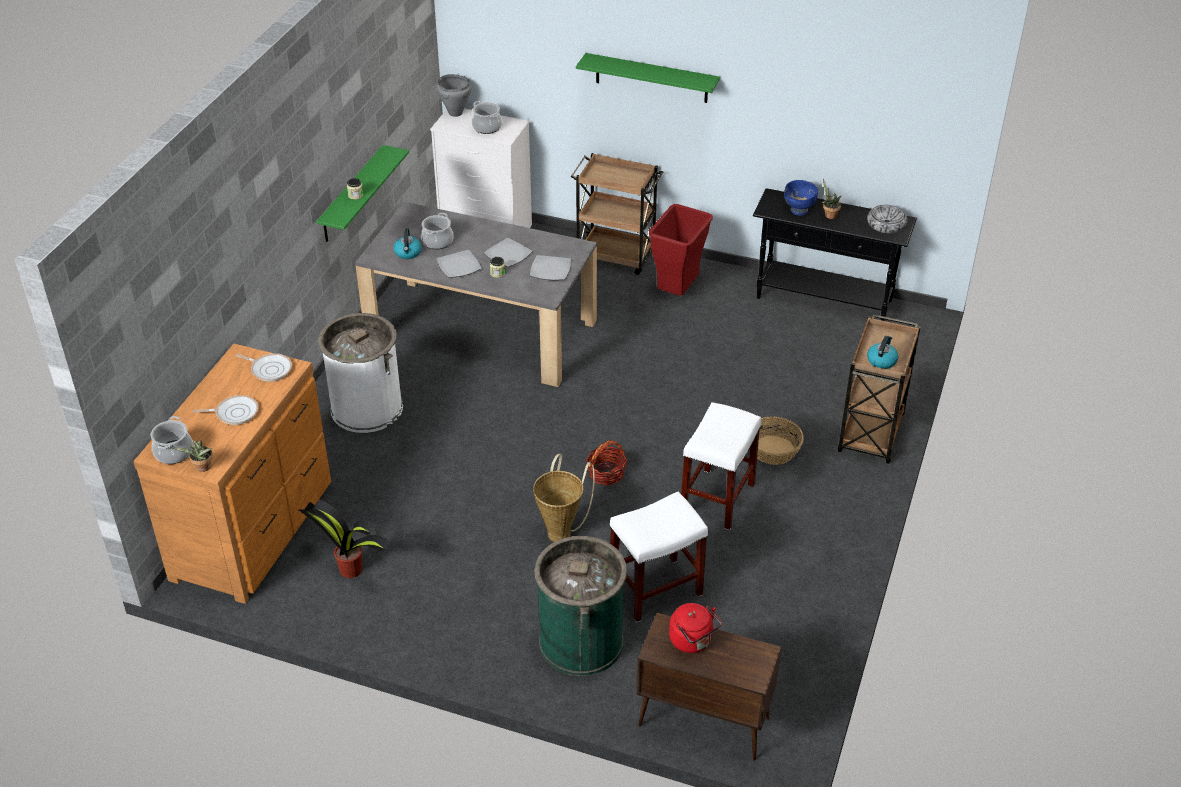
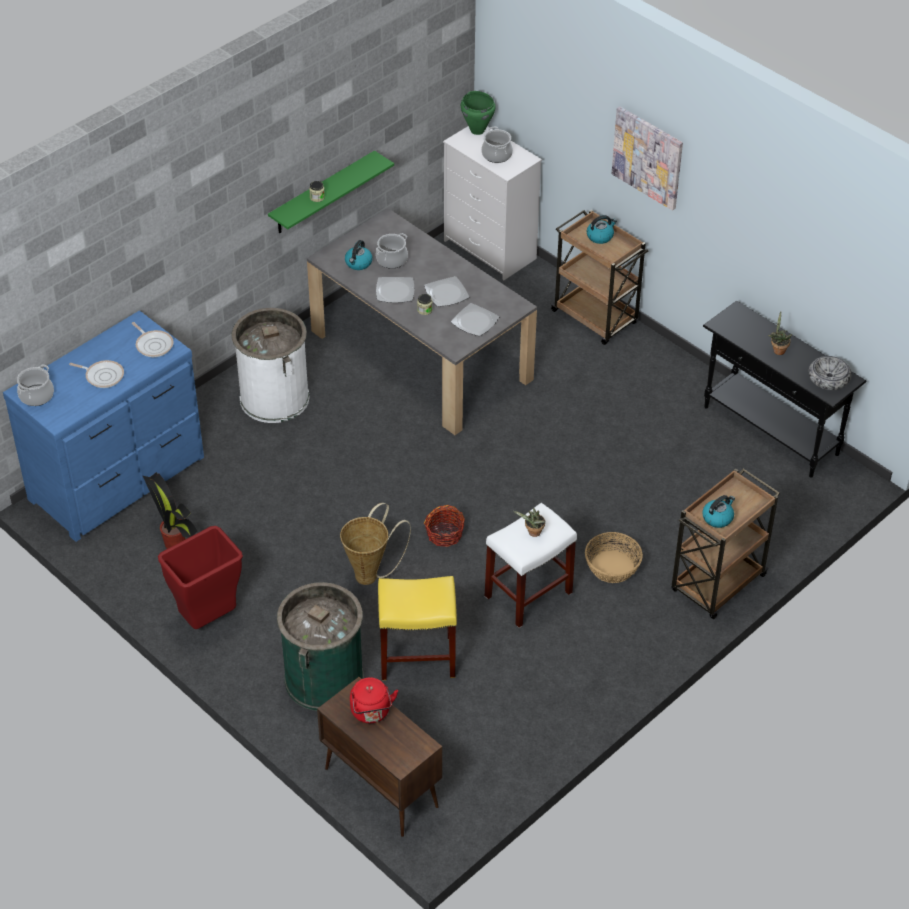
camera: 25 degrees right, 5 degrees up
brown dresser [133,344,331,604] -> blue dresser [3,310,204,542]
potted plant [173,440,213,472] -> potted plant moved to [513,508,546,537]
grey cooking pot [437,74,472,117] -> green cooking pot [461,91,496,135]
green shelf [576,53,720,103] -> picture [612,106,683,211]
white stool [610,492,708,622] -> yellow stool [378,576,457,680]
red trash can [649,204,713,296] -> red trash can moved to [158,526,243,629]
blue bowl [784,180,818,216] -> none
none -> kettle [587,215,617,244]

